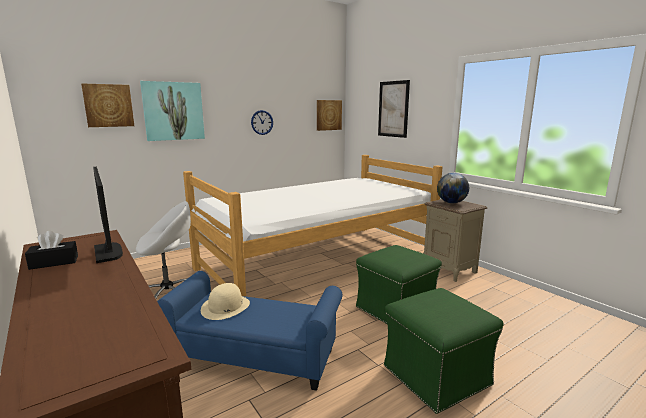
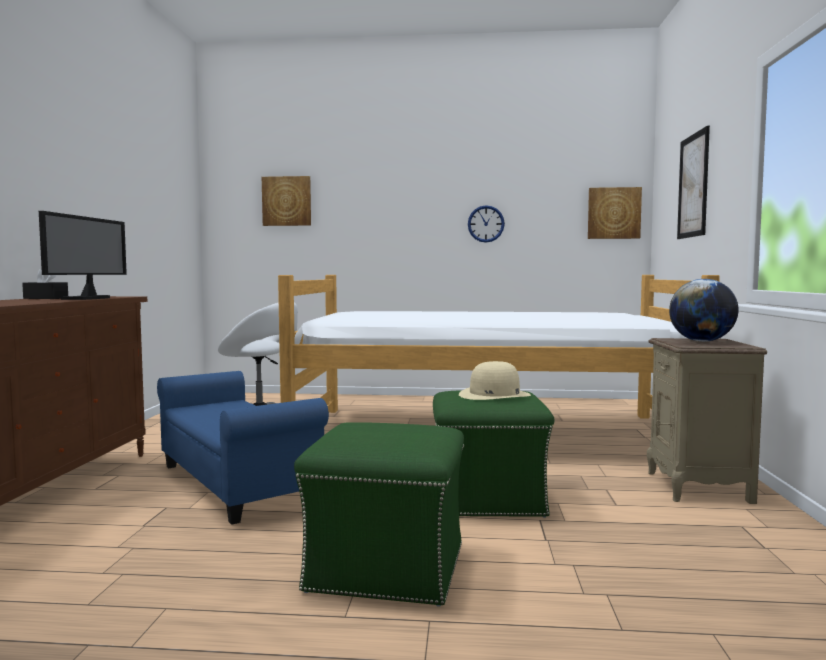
camera: 40 degrees right, 10 degrees down
picture [140,81,205,141] -> none
beige hat [201,283,250,320] -> beige hat moved to [459,361,531,400]

